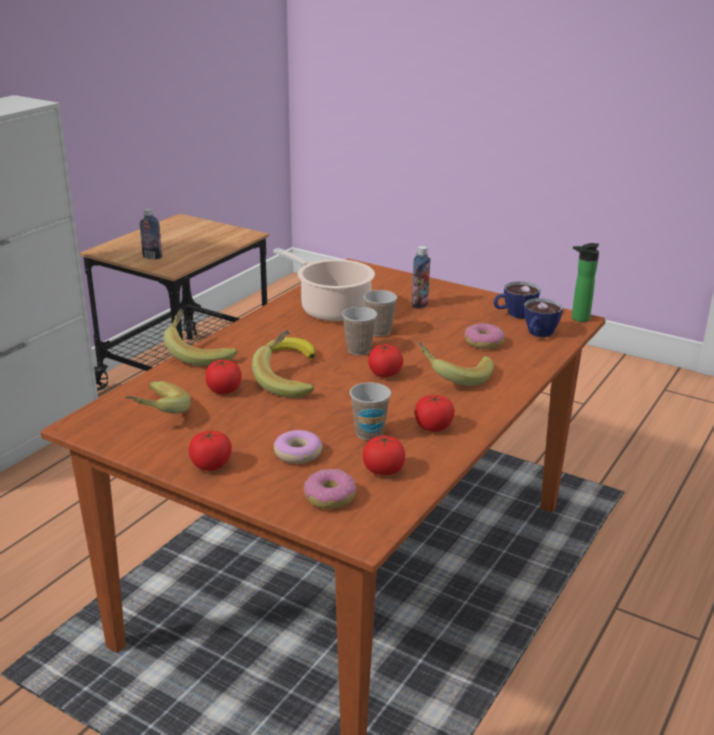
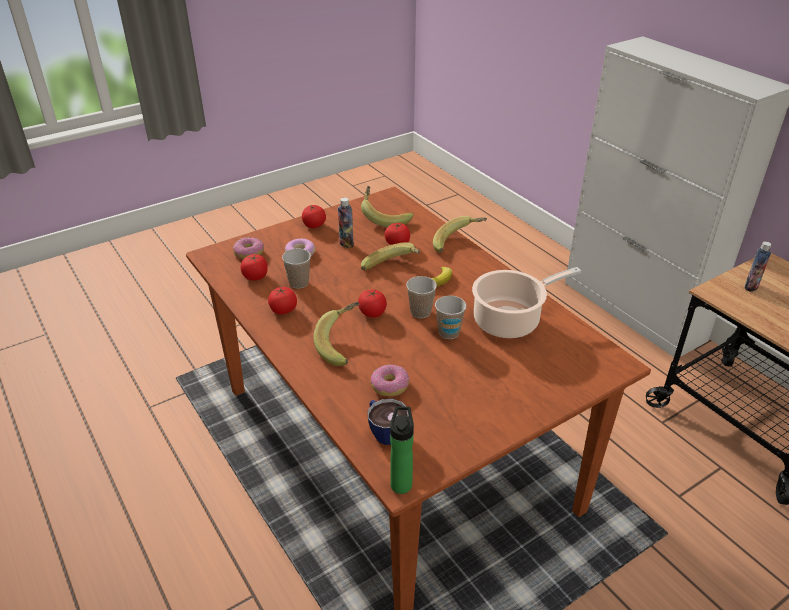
camera: 115 degrees right, 10 degrees up
bottle [412,246,430,309] -> bottle moved to [338,197,354,248]
cup [494,281,541,319] -> none

